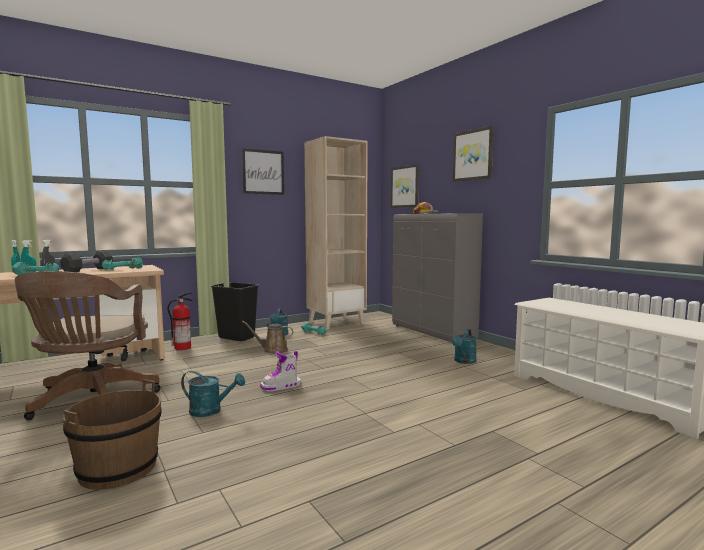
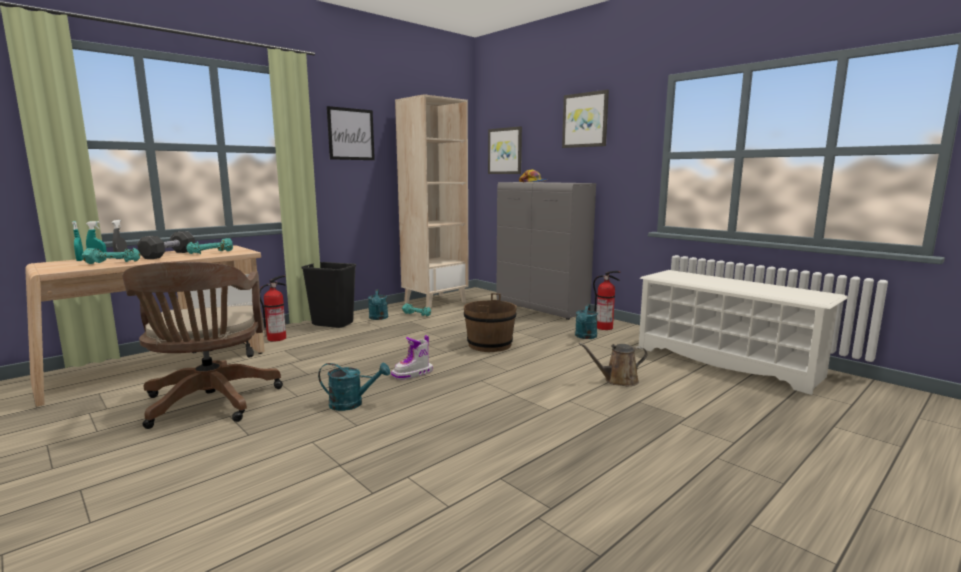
camera: 10 degrees left, 5 degrees up
brown bucket [63,379,162,490] -> brown bucket moved to [464,293,517,352]
brown watering can [242,321,294,354] -> brown watering can moved to [579,343,647,386]
none -> fire extinguisher [593,271,621,330]

